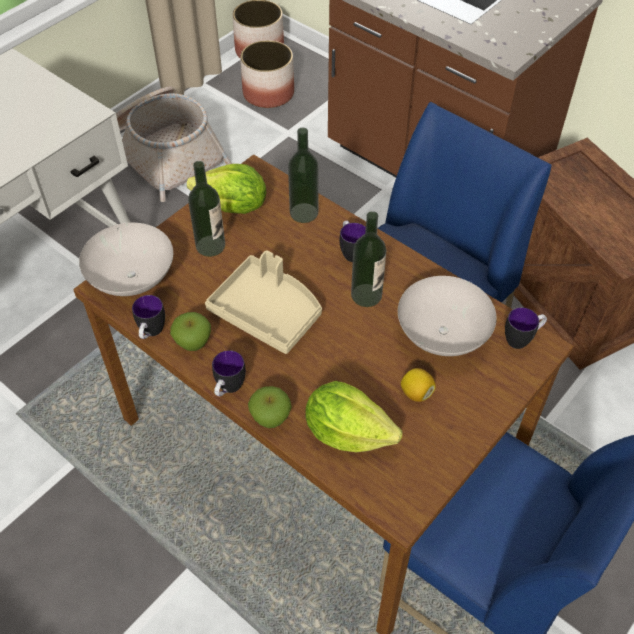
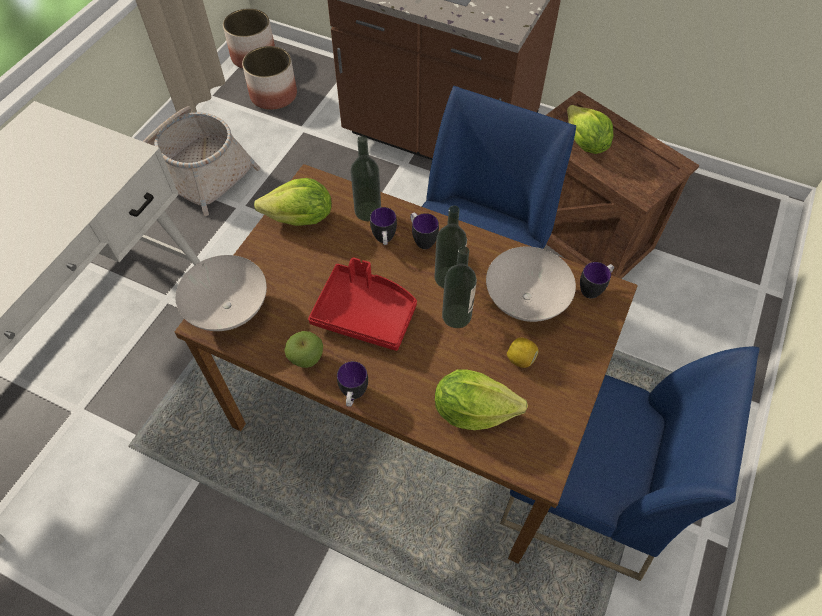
camera: 15 degrees left, 5 degrees up
mug [132,295,165,339] -> mug moved to [370,207,397,245]
bottle [188,161,225,257] -> bottle moved to [442,246,477,328]
beige tray [205,250,322,354] -> red tray [308,257,417,351]
apple [248,386,292,428] -> none
none -> lettuce [567,105,613,154]

